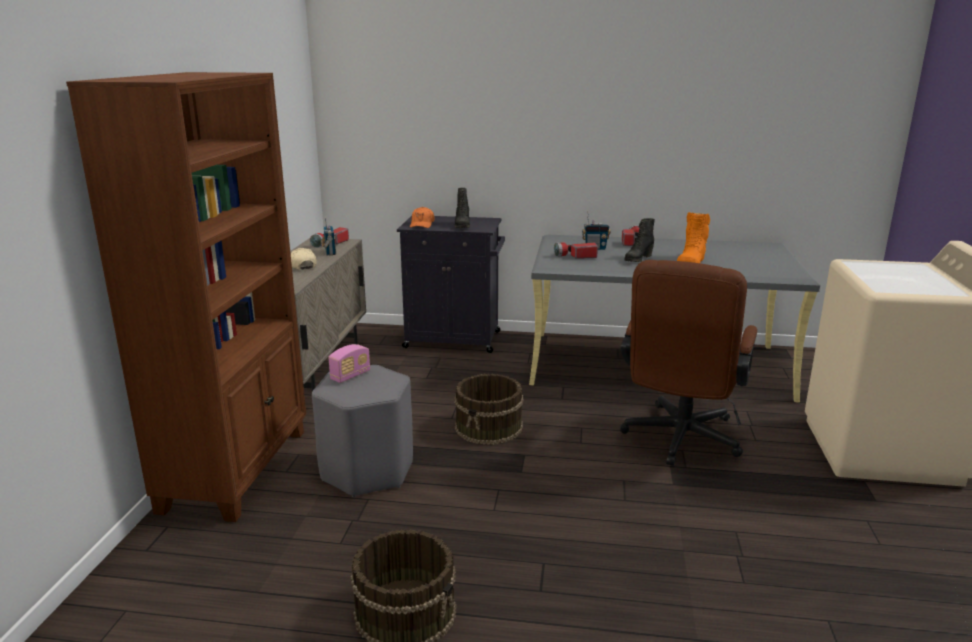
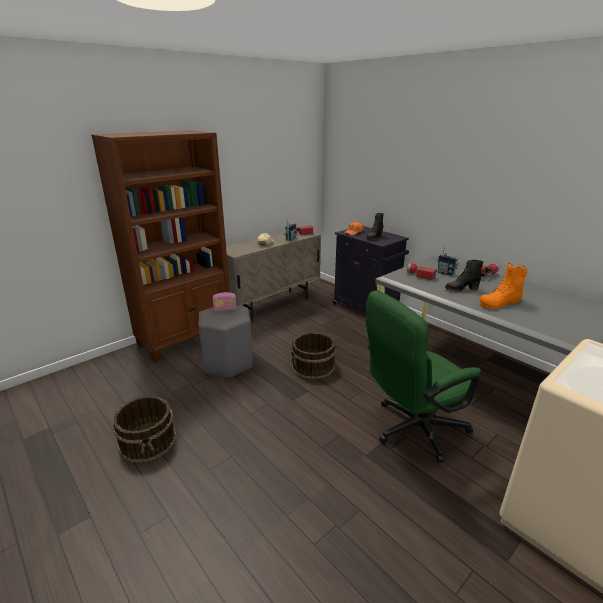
camera: 40 degrees right, 5 degrees up
brown office chair [620,260,757,466] -> green office chair [365,290,481,462]

